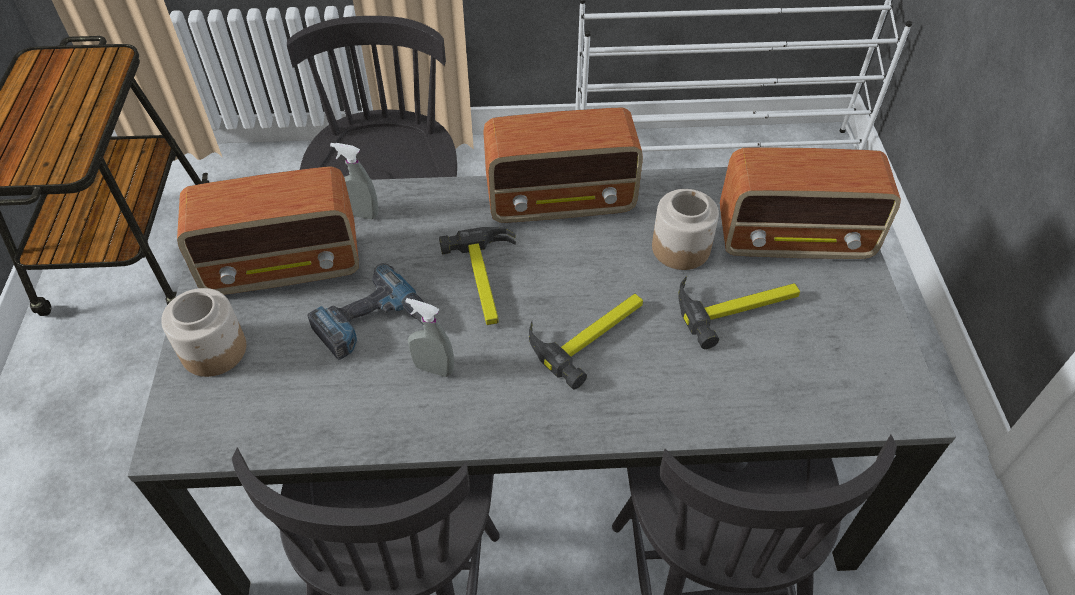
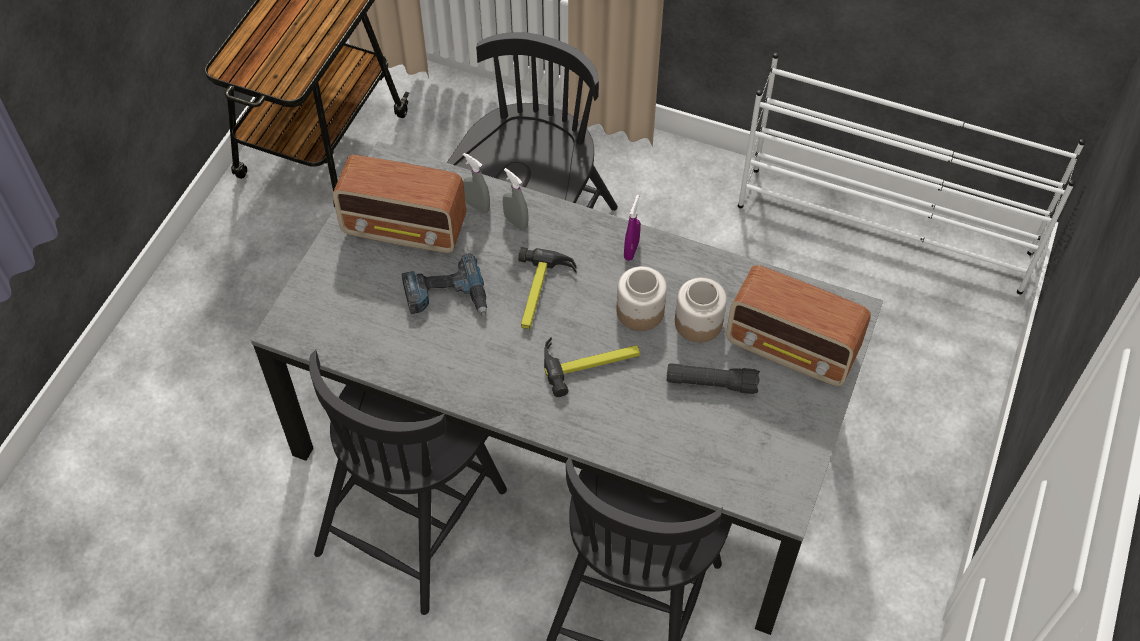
camera: 25 degrees right, 5 degrees up
jar [161,288,246,377] -> jar moved to [617,266,667,331]
grey spray bottle [405,298,454,377] -> grey spray bottle moved to [503,168,528,230]
radio [483,108,643,223] -> purple spray bottle [624,194,641,261]
hammer [678,276,800,349] -> black flashlight [667,363,760,394]

